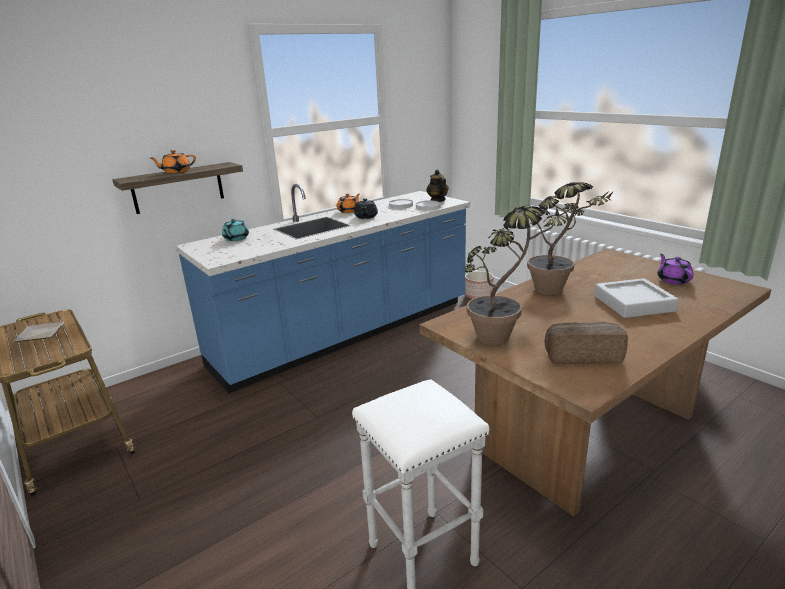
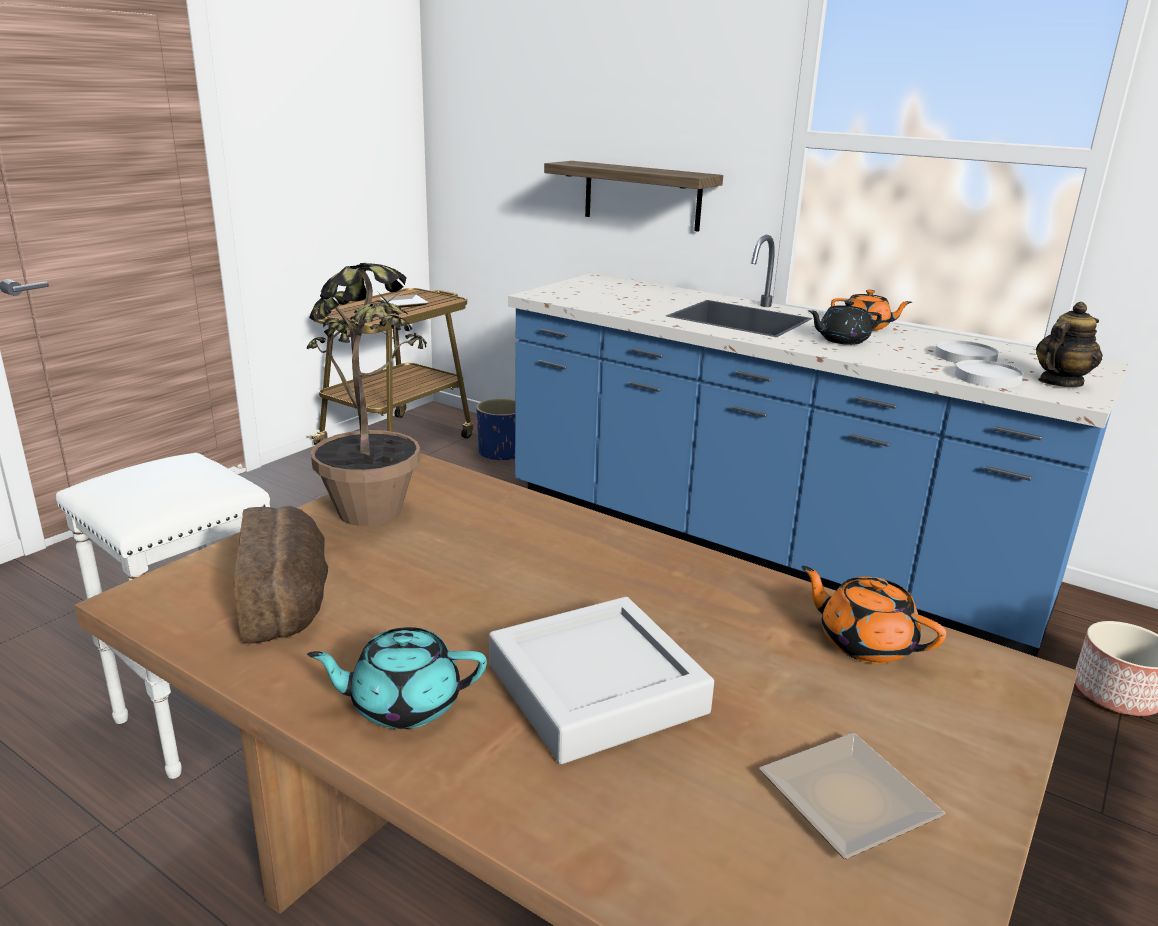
camera: 70 degrees right, 0 degrees up
orange teapot [151,150,196,173] -> orange teapot moved to [801,566,946,664]
turquoise teapot [222,219,249,241] -> turquoise teapot moved to [307,627,487,729]
potted plant [527,182,613,295] -> none
purple teapot [657,254,693,285] -> plate [759,733,946,859]
none -> blue planter [476,399,515,462]

